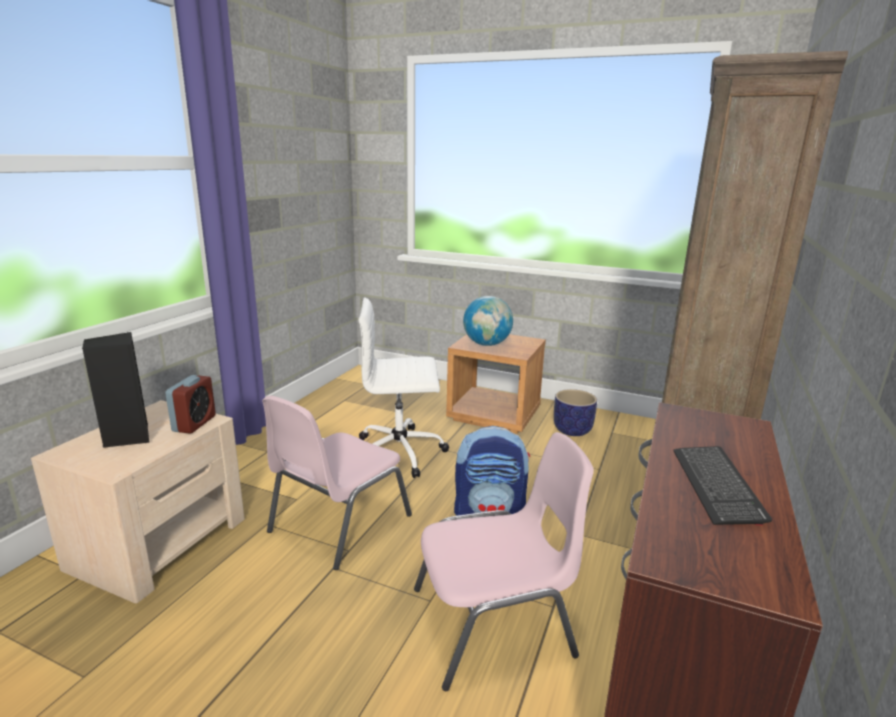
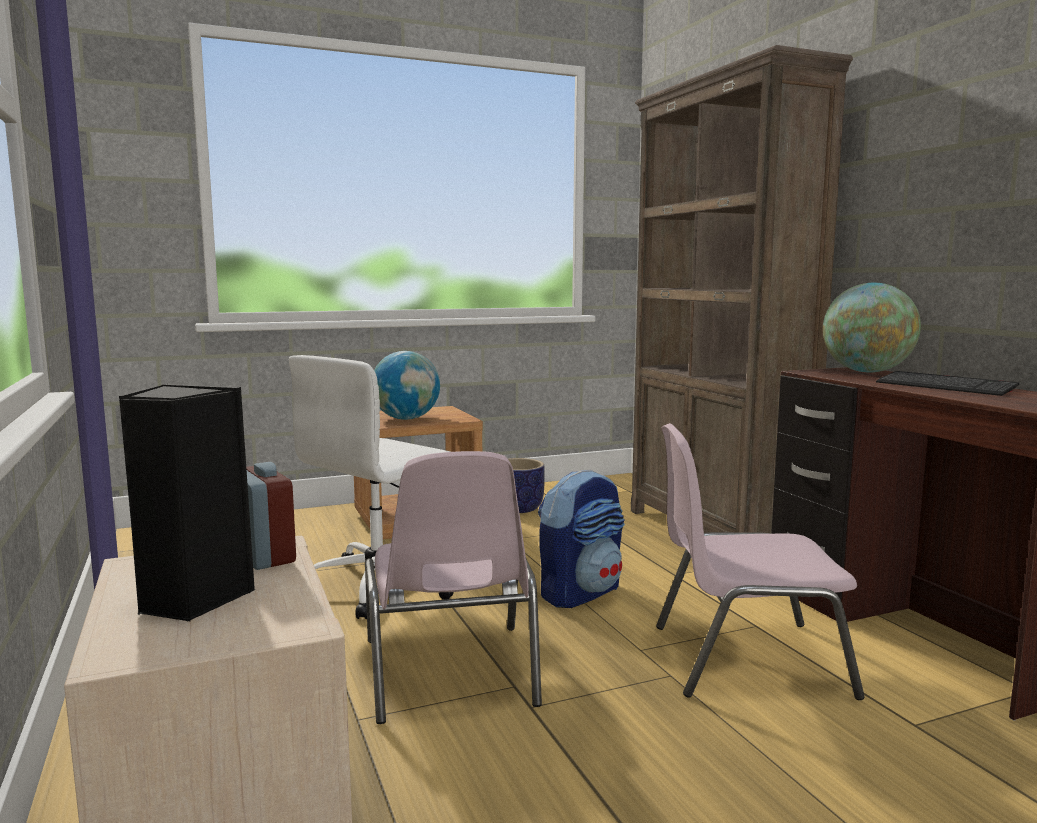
camera: 45 degrees left, 10 degrees down
pink chair [414,432,594,691] -> pink chair turned 120 degrees counterclockwise [656,423,865,700]
none -> globe [823,283,921,373]

